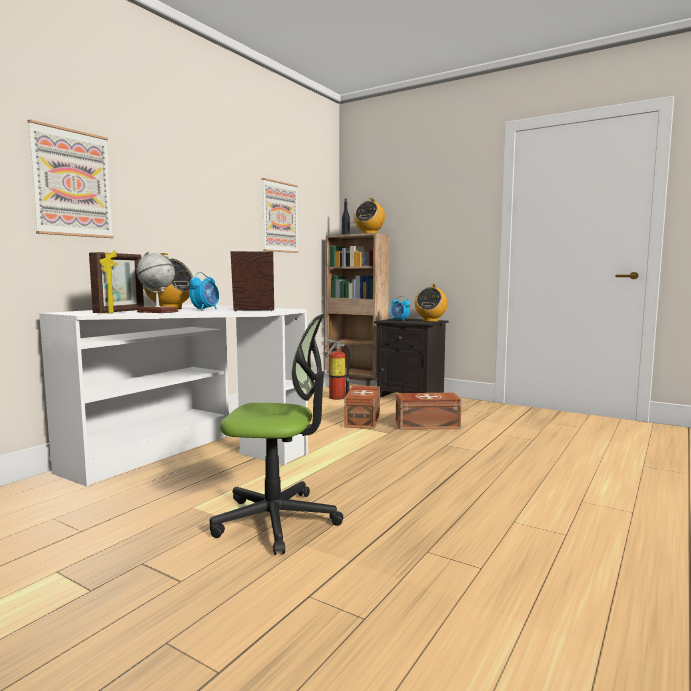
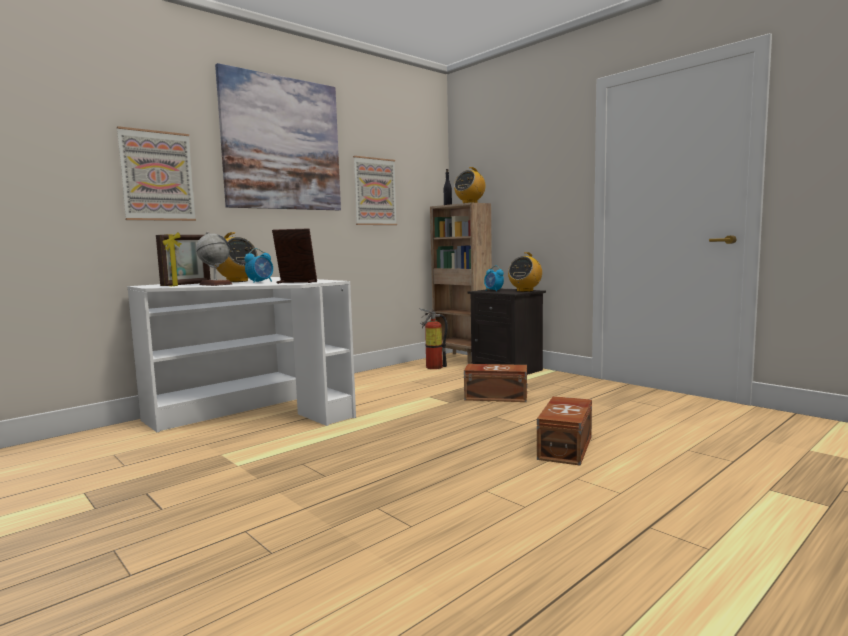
camera: 15 degrees right, 0 degrees up
office chair [209,313,343,555] -> none
brown storage box [344,386,380,429] -> brown storage box moved to [537,396,592,466]
none -> picture [215,63,341,210]

